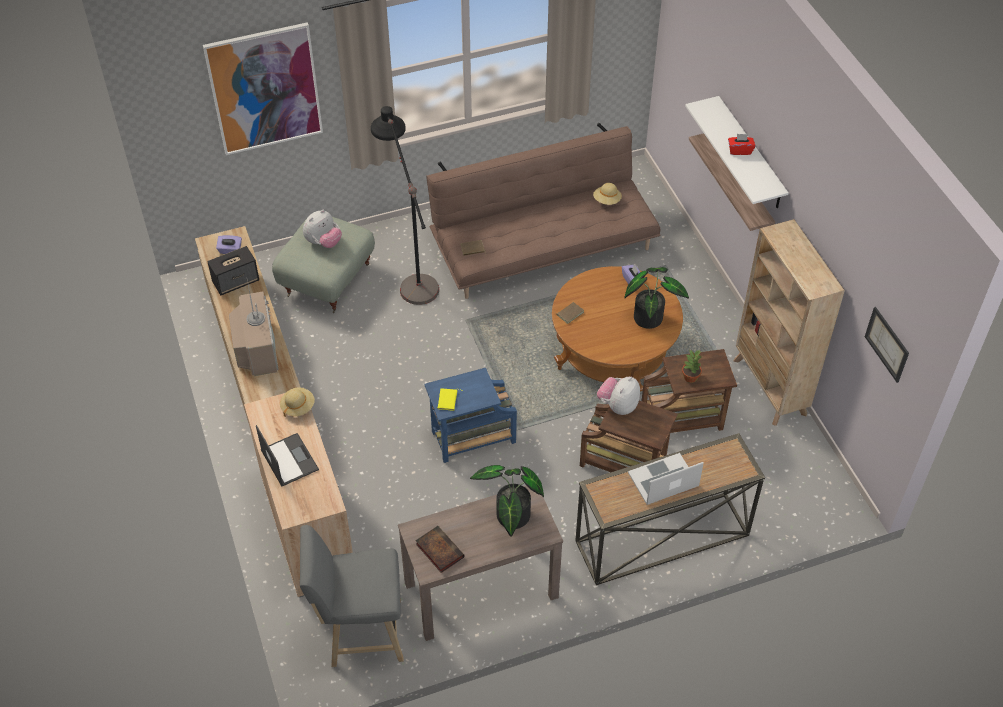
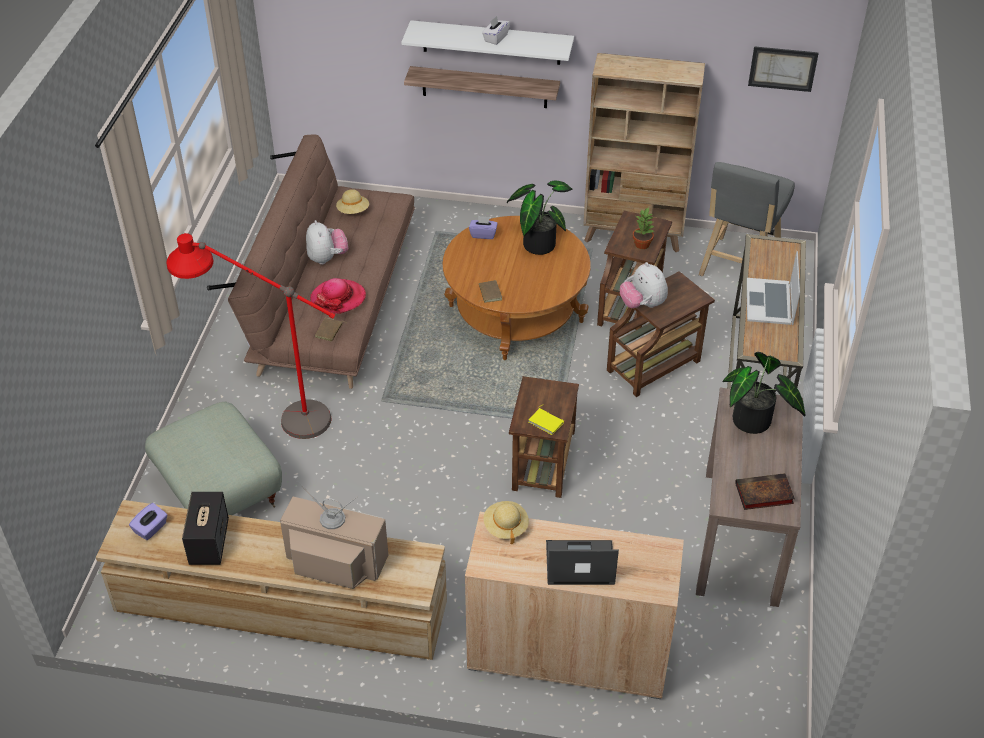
camera: 60 degrees left, 5 degrees down
picture [203,22,323,155] -> none
grey stool [300,525,404,667] -> grey stool moved to [699,162,795,276]
plush toy [303,210,342,248] -> plush toy moved to [306,220,348,265]
black floor lamp [371,106,439,305] -> red floor lamp [166,233,335,439]
blue side table [424,368,517,463] -> brown side table [509,376,579,498]
red tissue box [728,134,755,155] -> white tissue box [482,16,510,45]
none -> hat [310,278,366,314]

